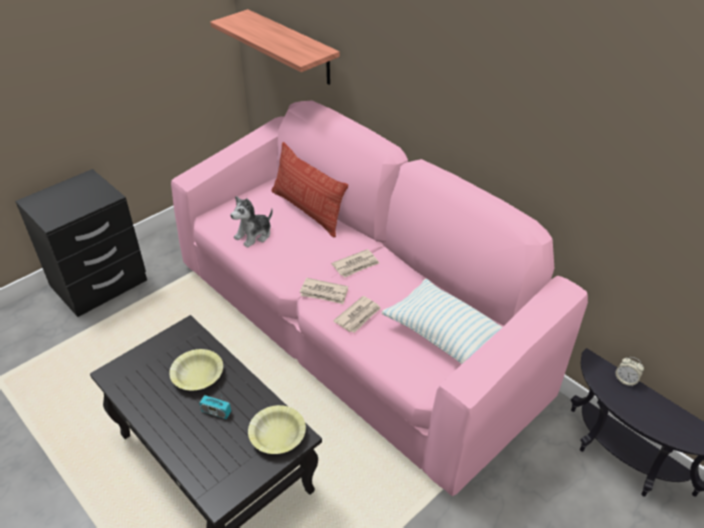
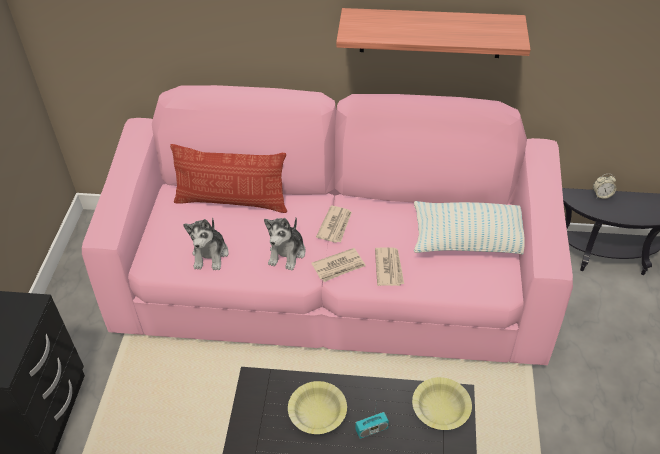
camera: 40 degrees left, 5 degrees up
shelf [210,9,340,85] -> shelf moved to [336,8,531,58]
none -> plush toy [264,218,306,271]

